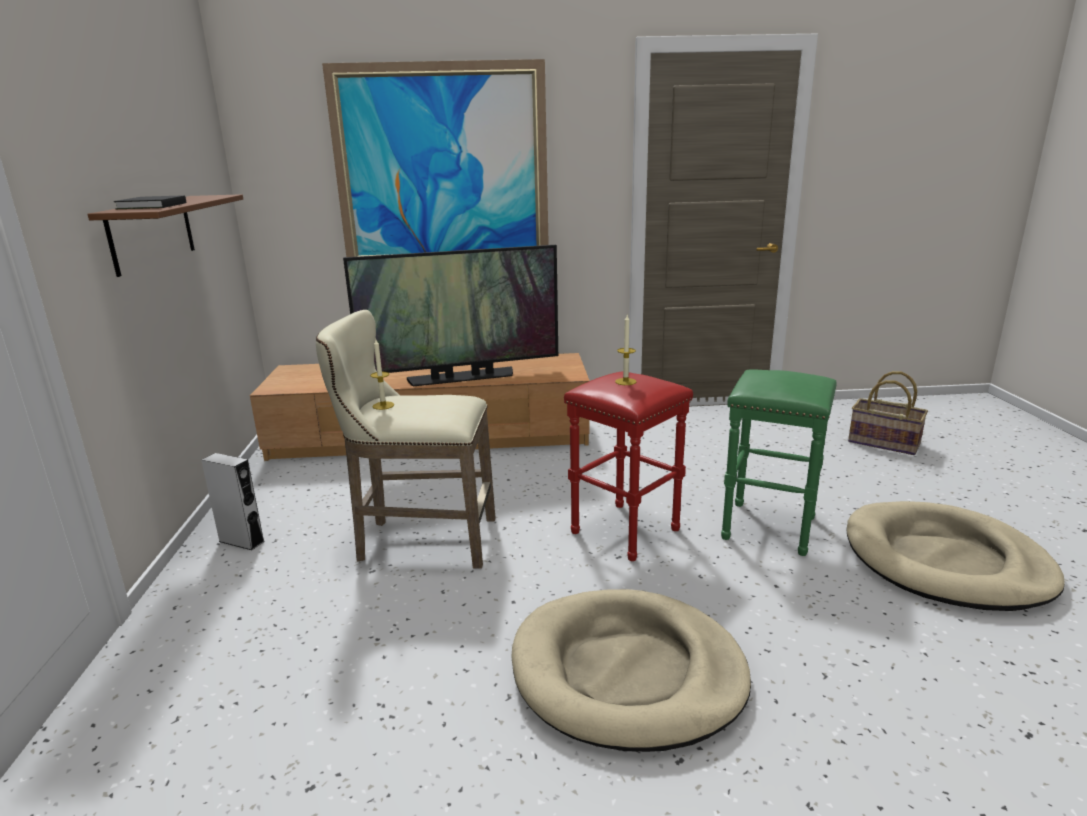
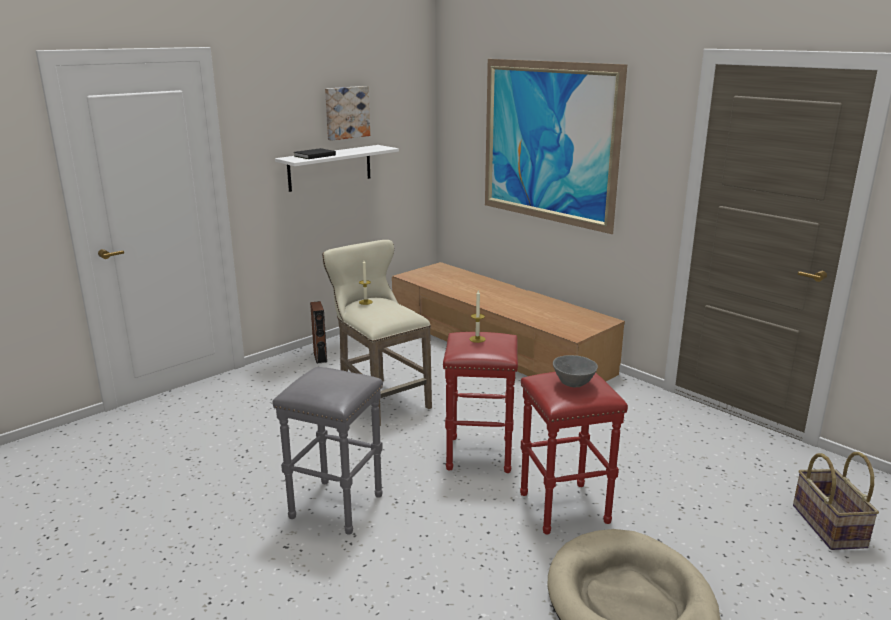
camera: 50 degrees right, 0 degrees up
brown shelf [88,194,243,277] -> white shelf [275,145,399,192]
grey speaker [201,453,265,550] -> brown speaker [310,301,327,364]
television [343,245,558,386] -> none
beige dog bed [511,589,751,752] -> grey stool [272,367,383,535]
green stool [721,369,837,556] -> red stool [520,372,628,534]
none -> picture [325,86,370,141]
none -> grey bowl [553,355,598,387]

